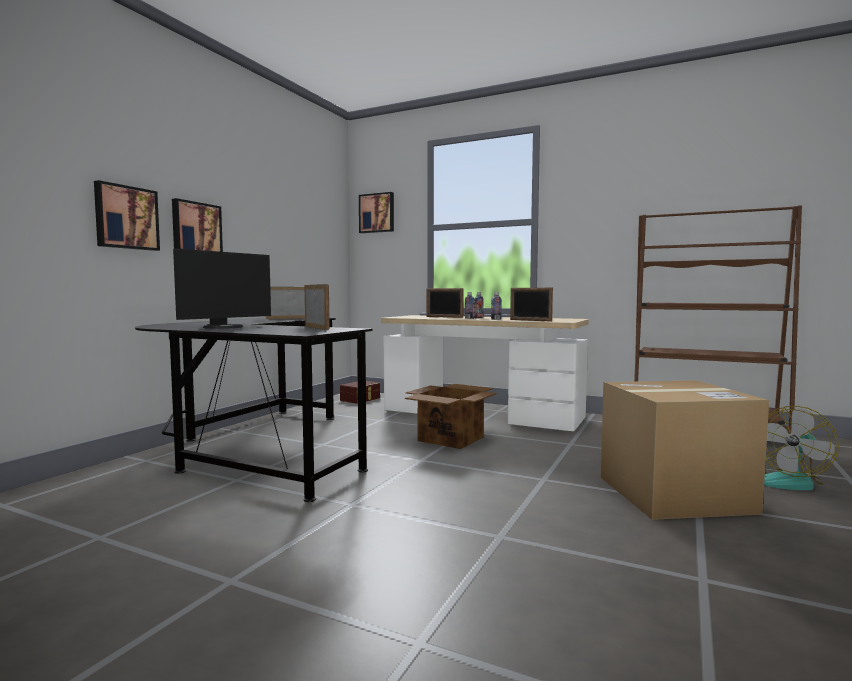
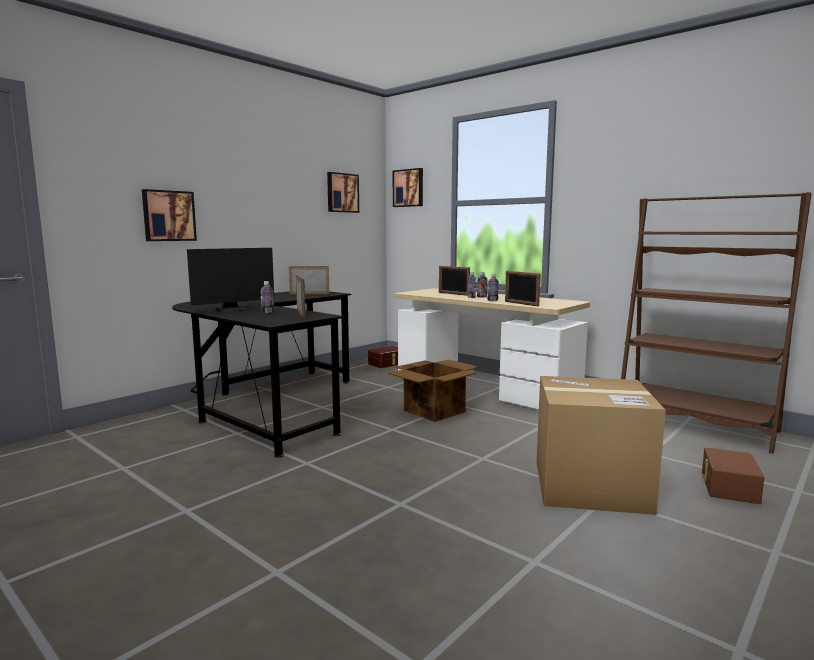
camera: 15 degrees right, 5 degrees up
picture [172,198,223,252] -> picture moved to [327,172,359,213]
fan [764,406,839,490] -> brown storage box [702,448,764,504]
none -> bottle [260,281,274,313]

